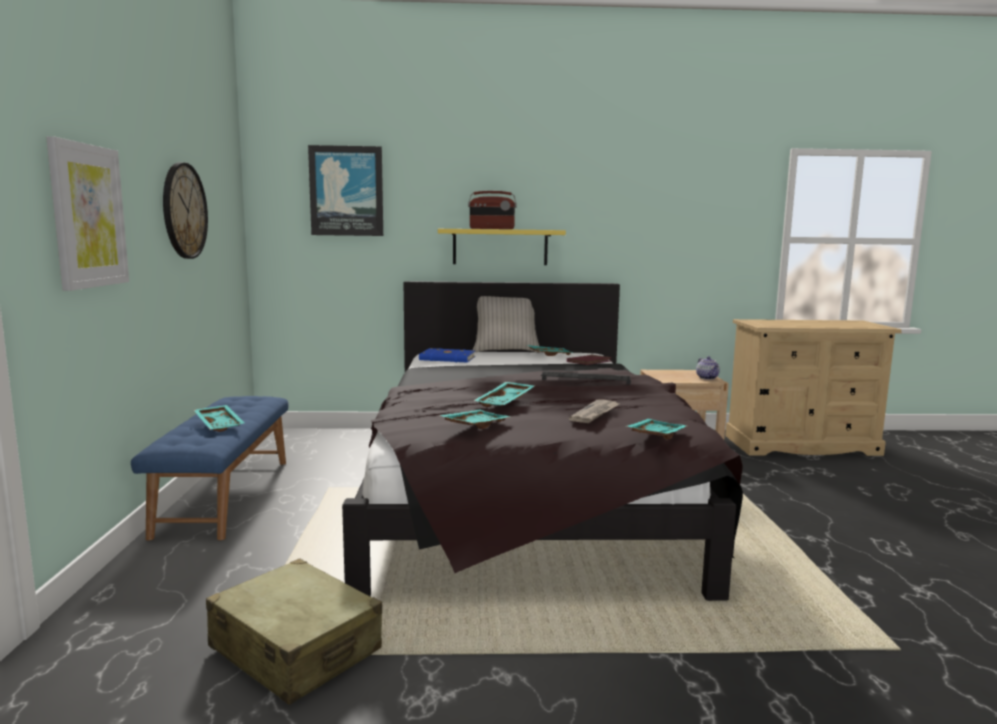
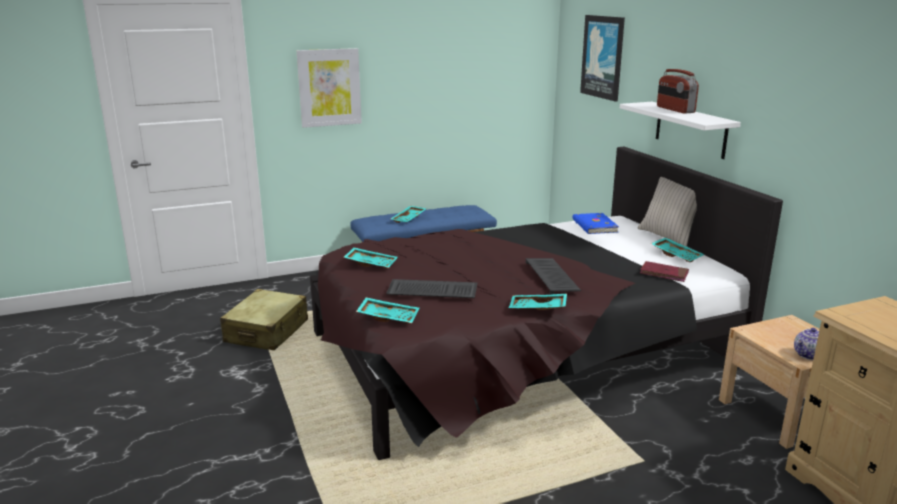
camera: 70 degrees right, 10 degrees up
wall clock [163,162,208,259] -> none
yellow shelf [438,229,566,265] -> white shelf [620,102,741,159]
turquoise tray [474,382,534,407] -> turquoise tray moved to [509,294,567,310]
newspaper [569,399,619,423] -> keyboard [386,279,477,298]

